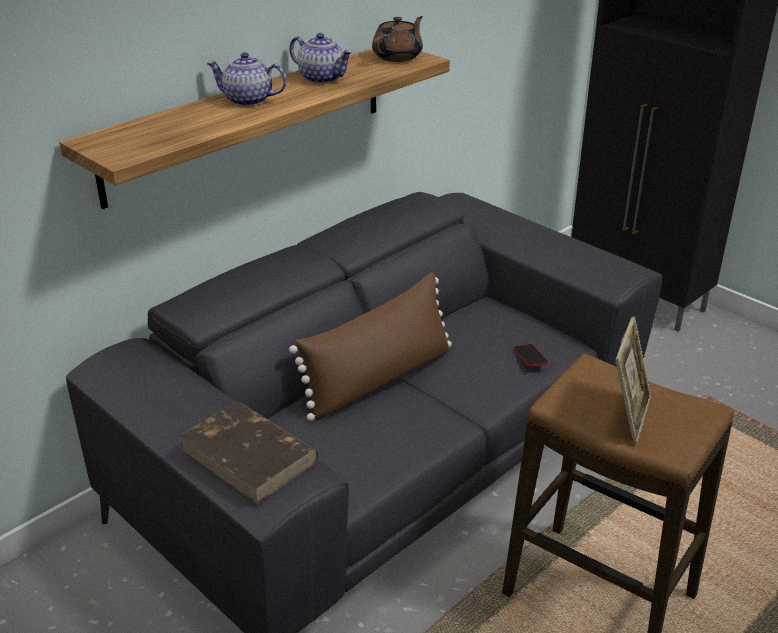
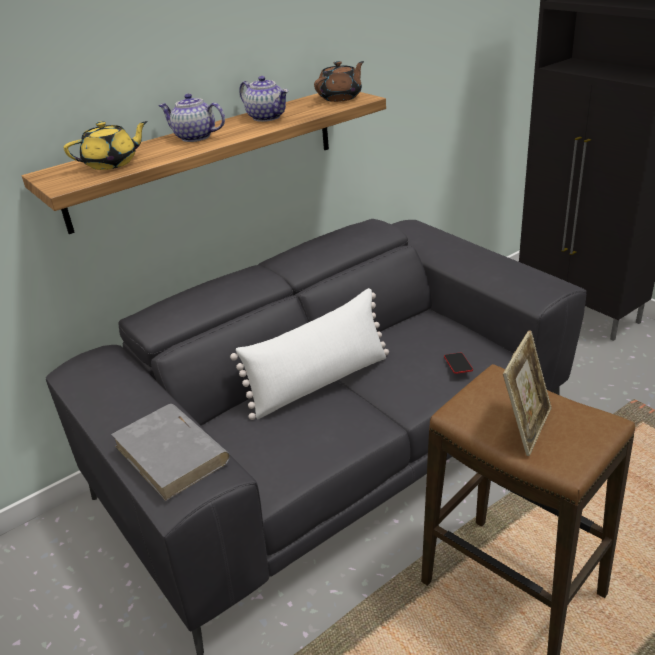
camera: 10 degrees right, 0 degrees up
brown book [179,402,318,504] -> grey book [111,404,230,501]
brown pillow [289,272,452,421] -> white pillow [230,288,389,420]
none -> yellow teapot [64,121,148,170]

